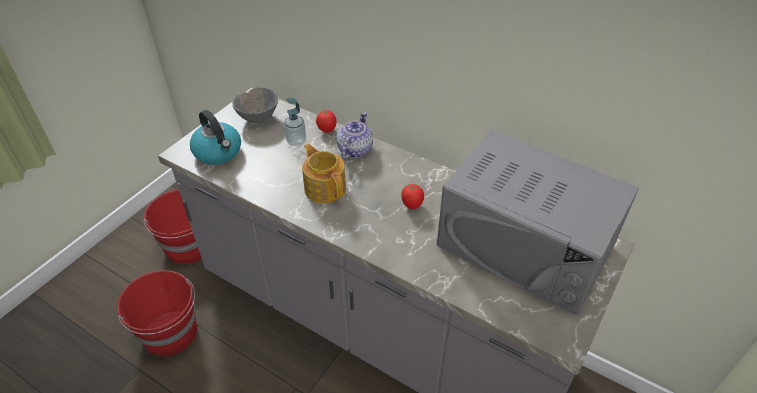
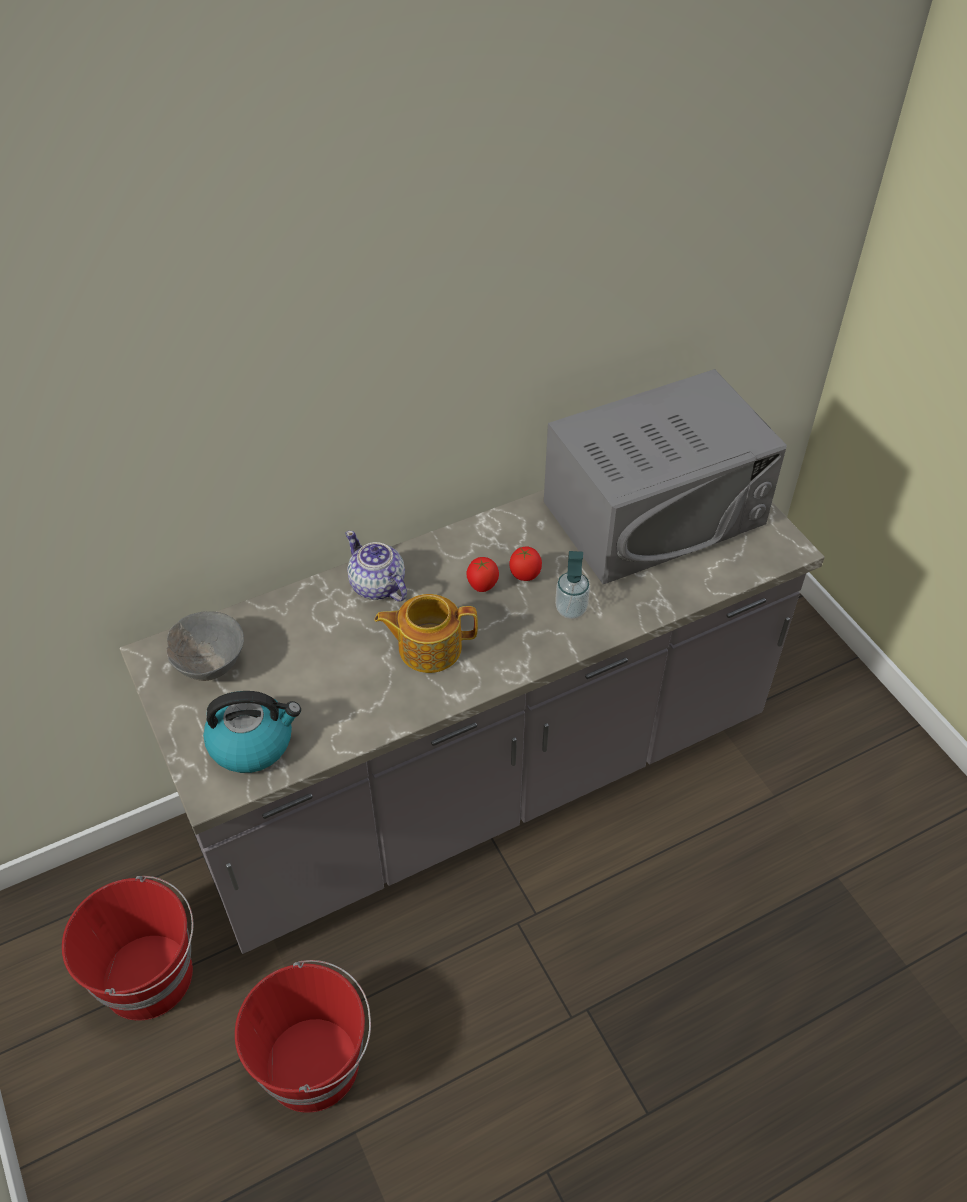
camera: 60 degrees left, 5 degrees up
soap dispenser [284,98,306,146] -> soap dispenser moved to [555,551,590,619]
tomato [316,110,337,133] -> tomato moved to [466,557,499,592]

